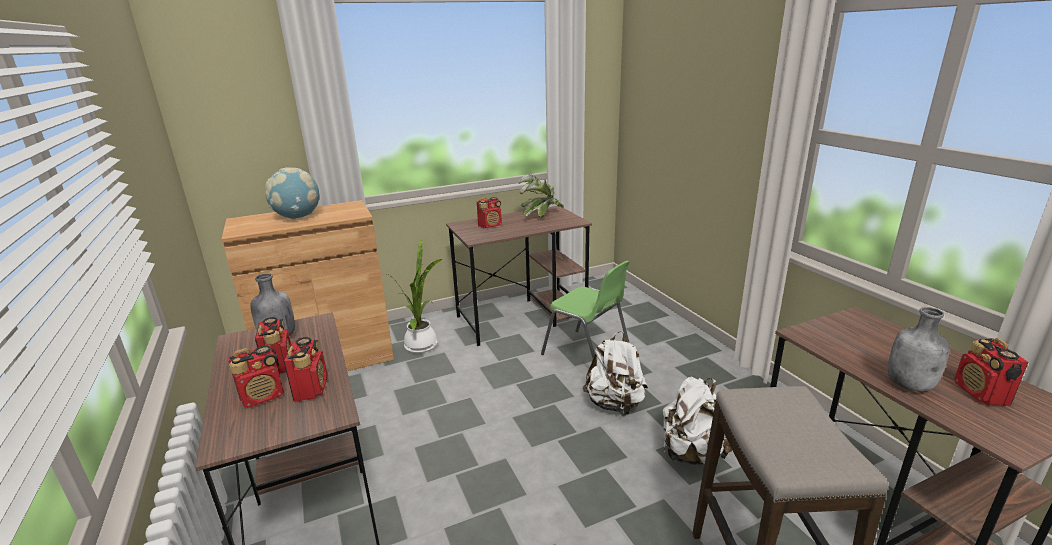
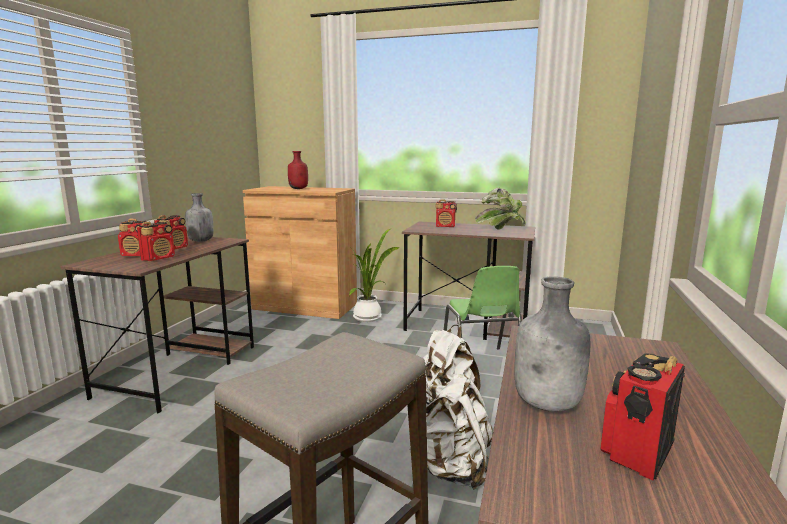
camera: 40 degrees right, 10 degrees down
globe [265,167,320,219] -> red bottle [288,151,308,189]

